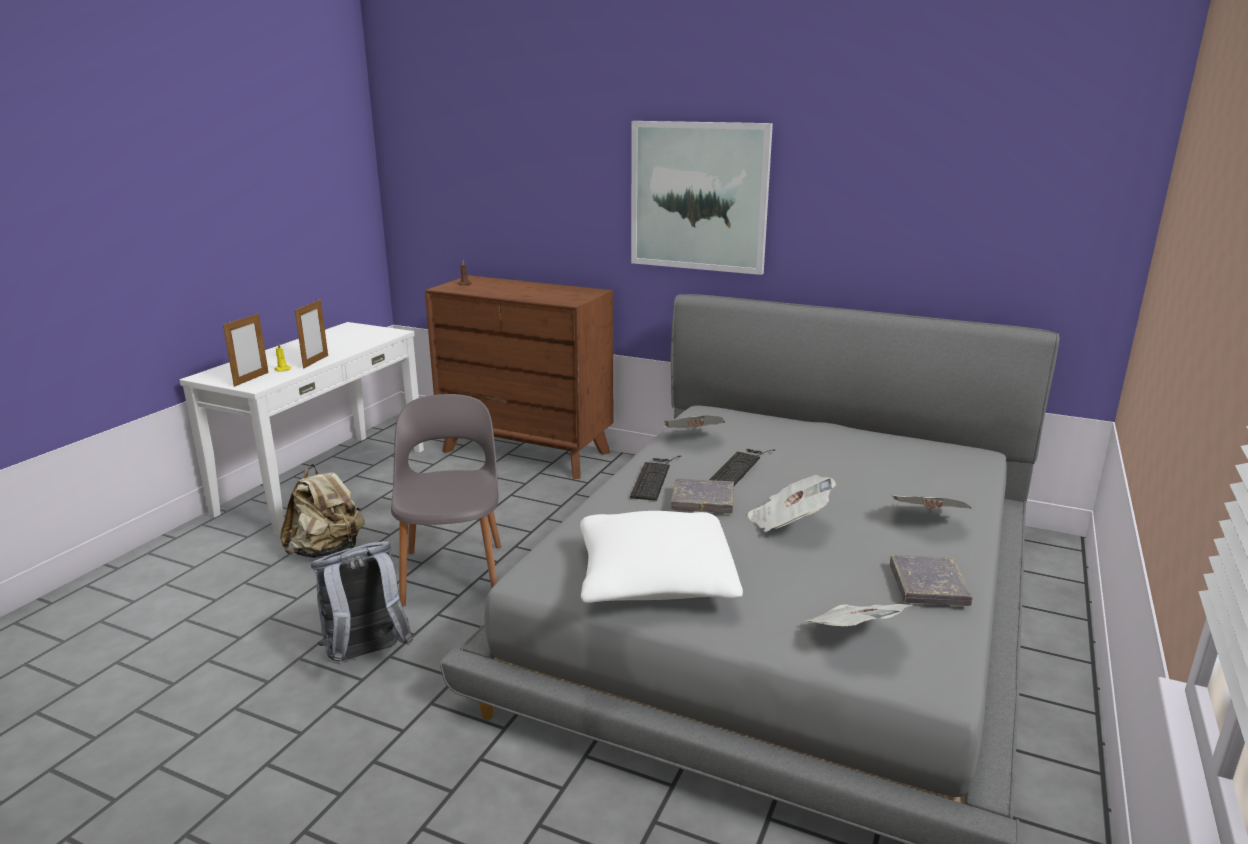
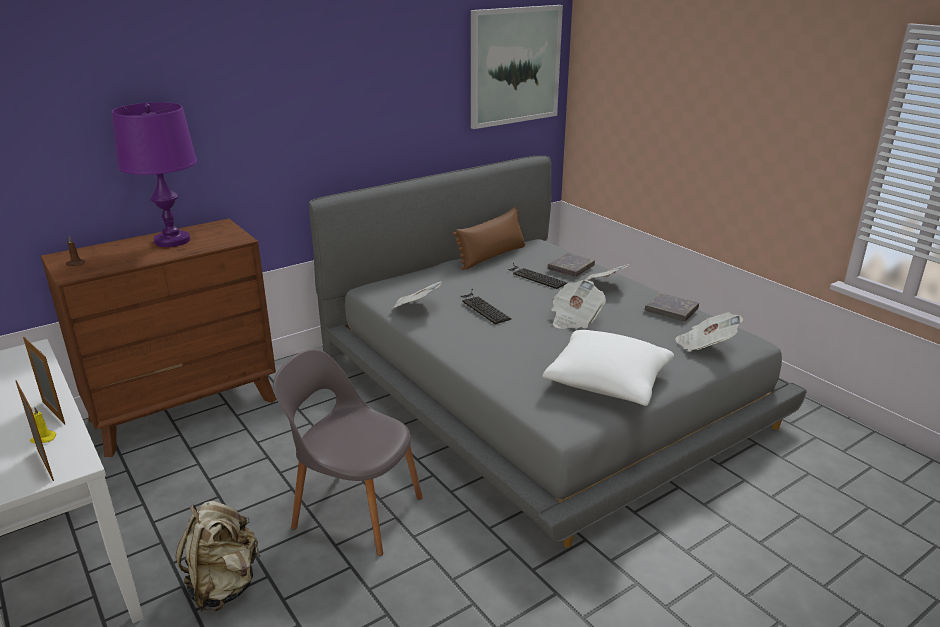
camera: 60 degrees left, 5 degrees up
grey backpack [311,541,413,664] -> none
keyboard [630,456,681,501] -> keyboard moved to [508,262,567,289]
picture [631,121,773,275] -> picture moved to [471,5,563,129]
grey book [671,478,734,513] -> grey book moved to [548,253,595,277]
none -> purple table lamp [112,102,197,247]
none -> brown pillow [453,207,526,270]

